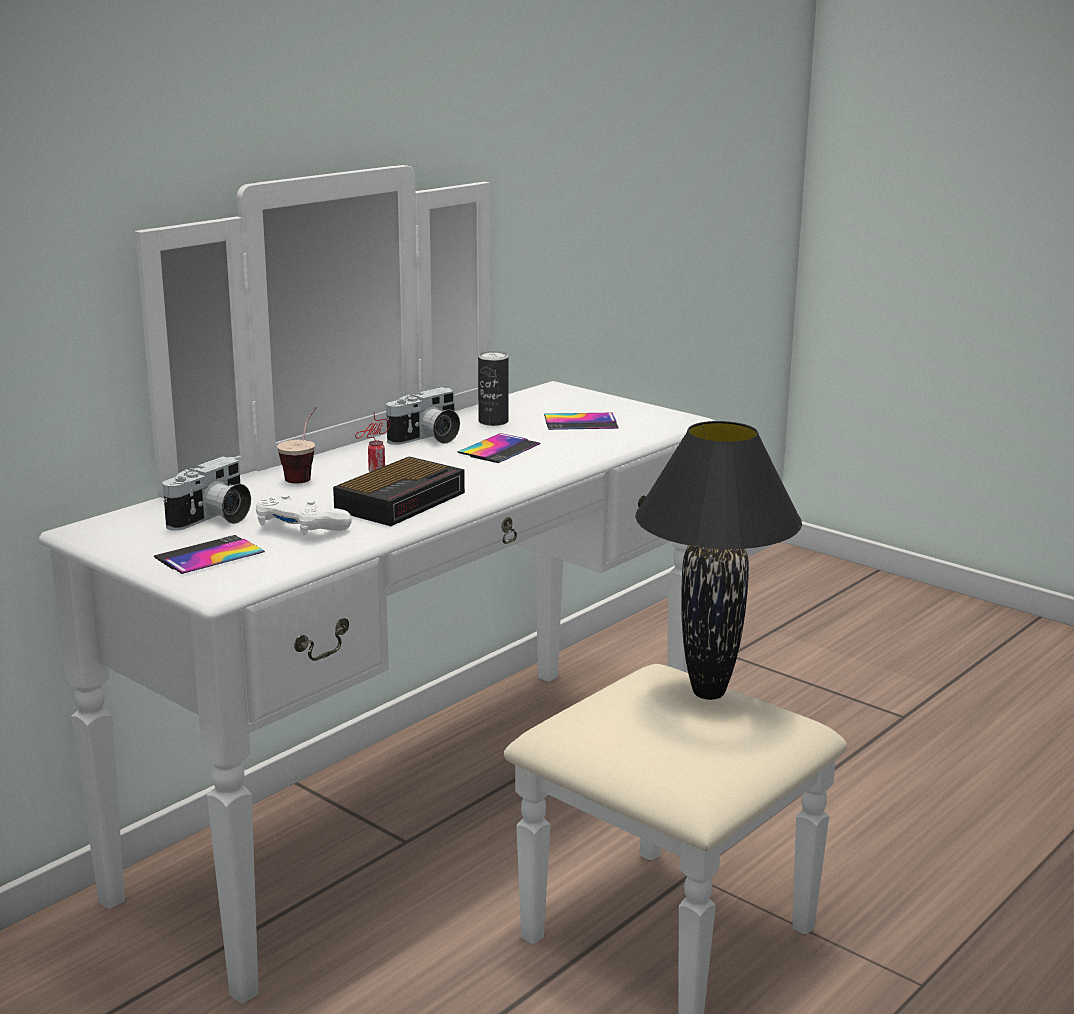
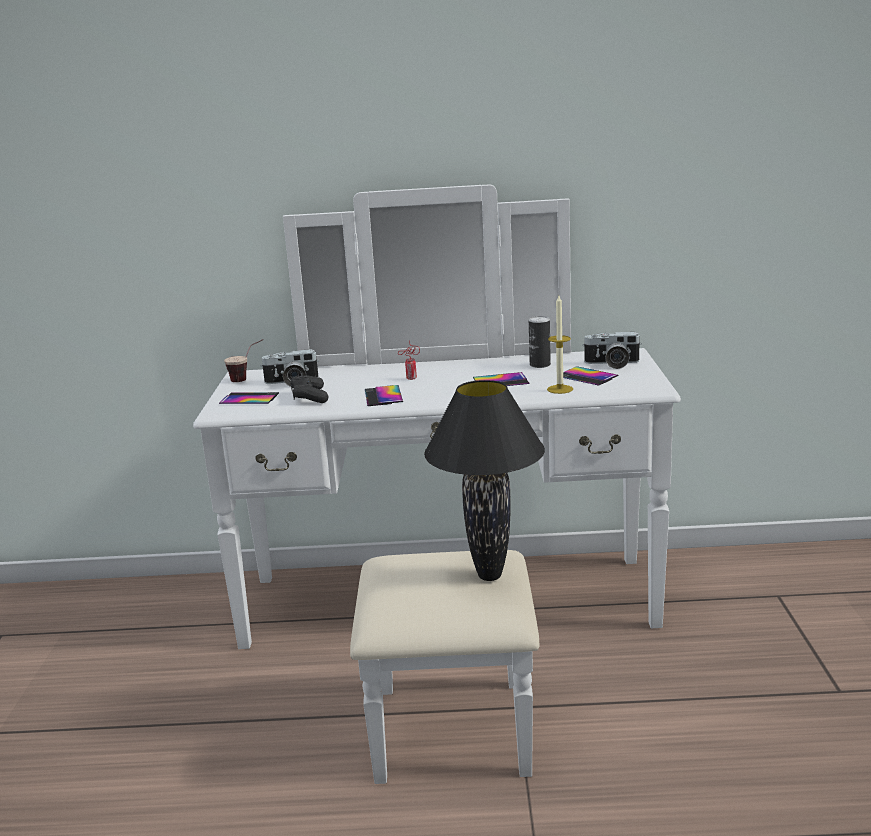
camera: 50 degrees right, 0 degrees up
white game controller [256,495,352,535] -> black game controller [290,375,328,403]
cup [277,407,317,483] -> cup moved to [224,339,263,382]
alarm clock [333,457,465,526] -> phone [365,385,403,406]
camera [386,387,460,445] -> camera moved to [582,332,642,369]
none -> candle [547,295,573,394]

